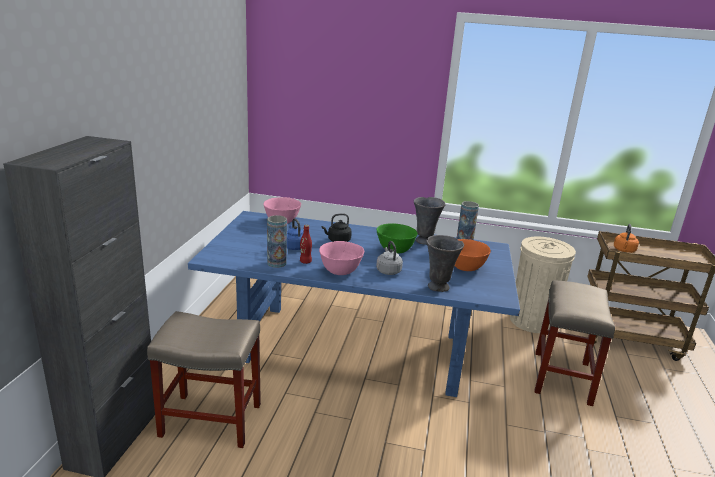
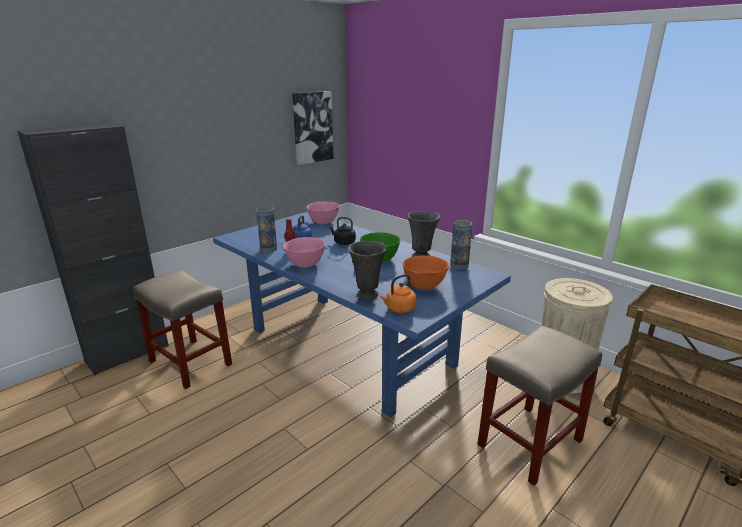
camera: 35 degrees right, 0 degrees up
grey kettle [376,241,403,275] -> none
orange kettle [614,224,639,253] -> orange kettle moved to [380,274,416,313]
none -> picture [292,91,334,165]

